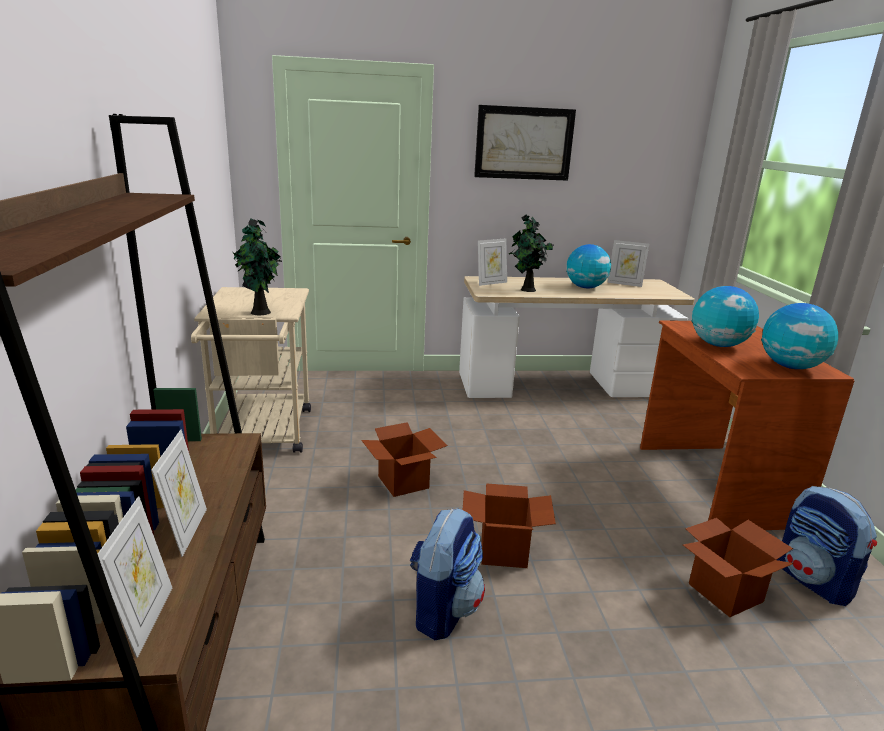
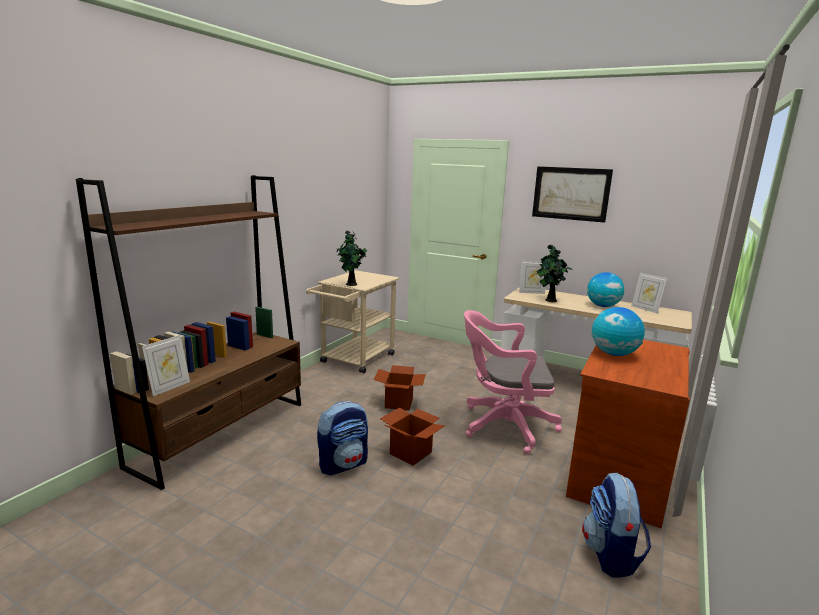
camera: 35 degrees right, 5 degrees down
picture frame [151,429,207,557] -> none
cardboard box [683,518,794,617] -> none
globe [761,303,838,369] -> none
none -> pink office chair [464,310,562,454]

